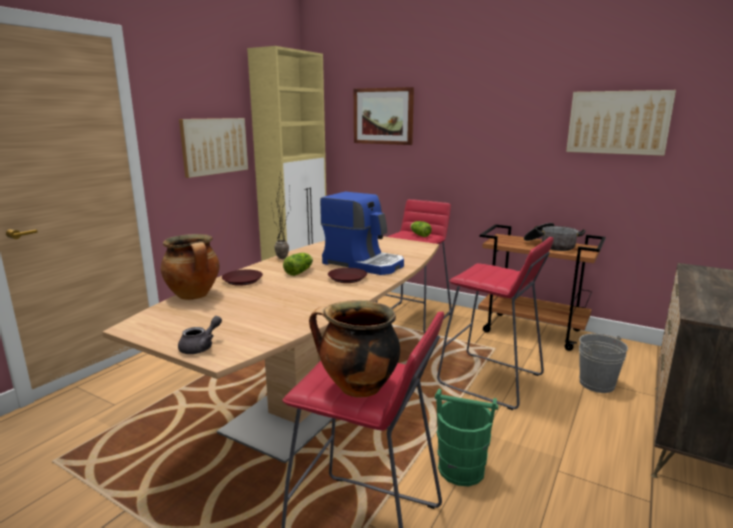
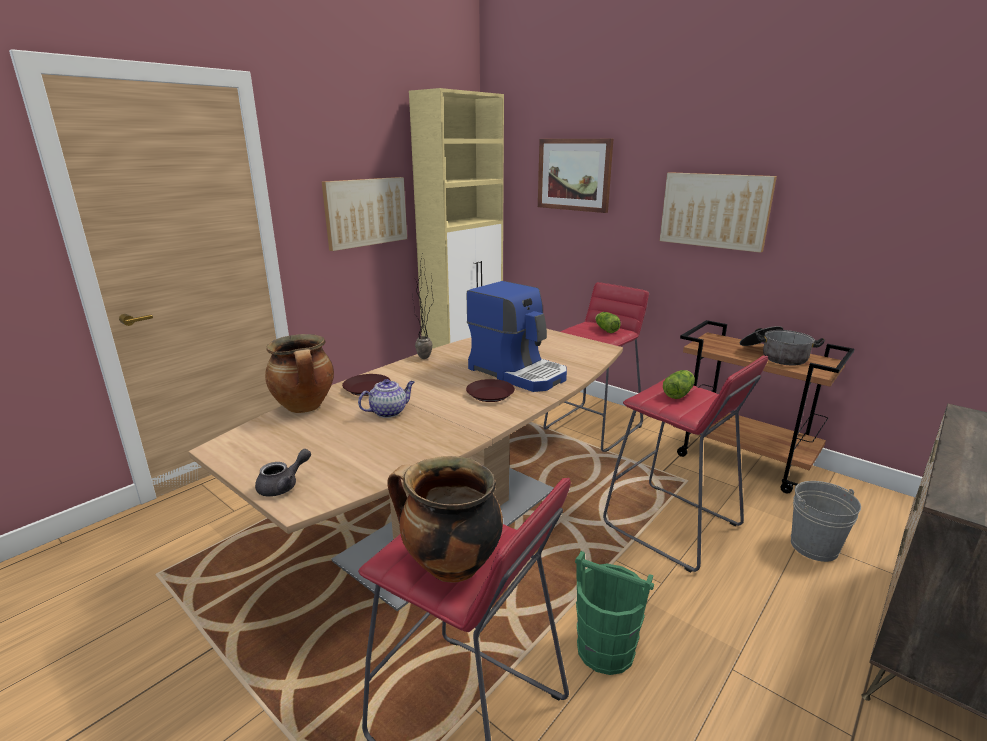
camera: 10 degrees right, 5 degrees up
lettuce [283,253,313,276] -> lettuce moved to [663,370,695,399]
picture [566,90,676,156] -> picture moved to [660,172,777,253]
none -> teapot [358,379,414,418]

